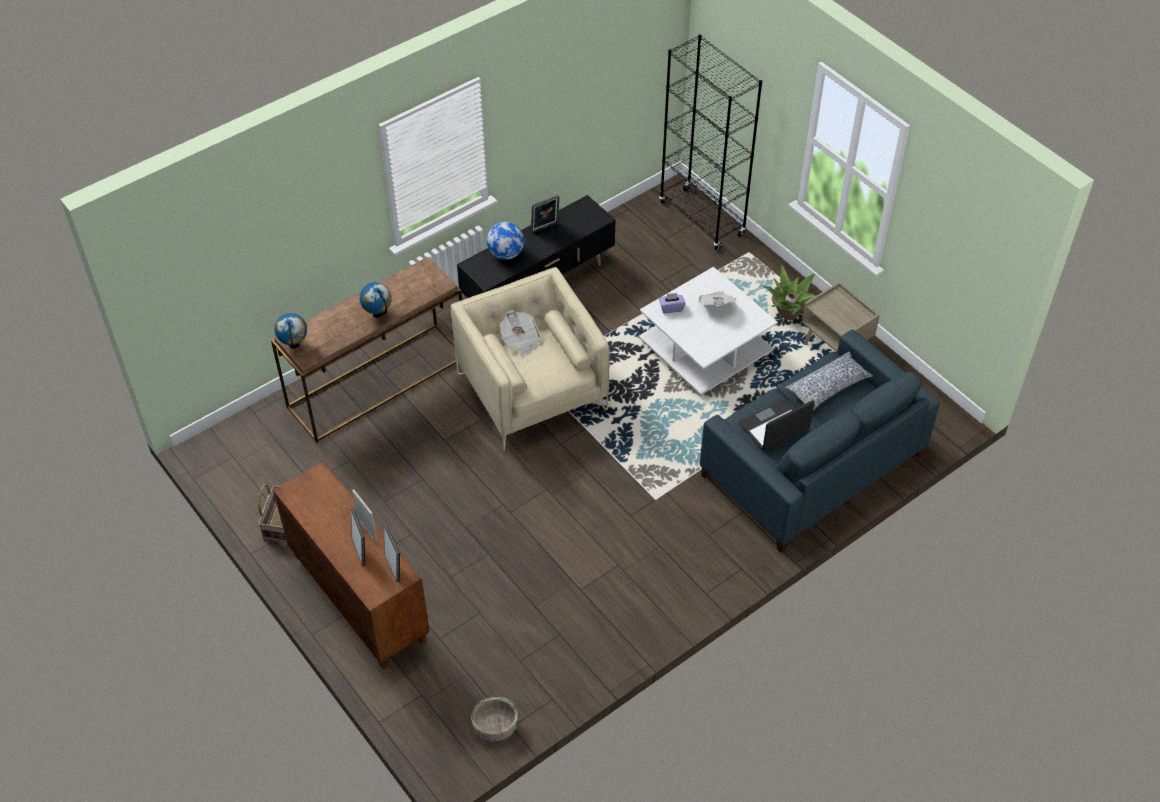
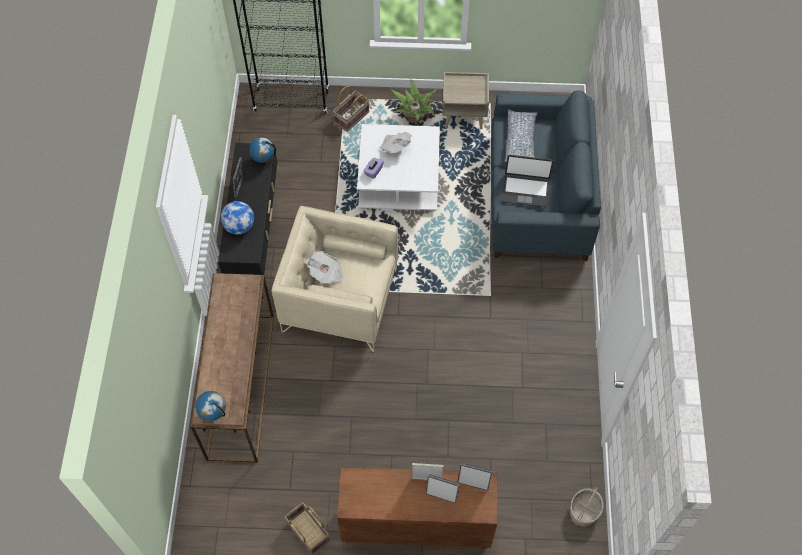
camera: 50 degrees left, 10 degrees up
globe [360,282,392,318] -> globe moved to [249,137,276,164]
laptop [739,399,815,451] -> laptop turned 90 degrees counterclockwise [502,155,554,207]
none -> basket [333,86,369,132]

